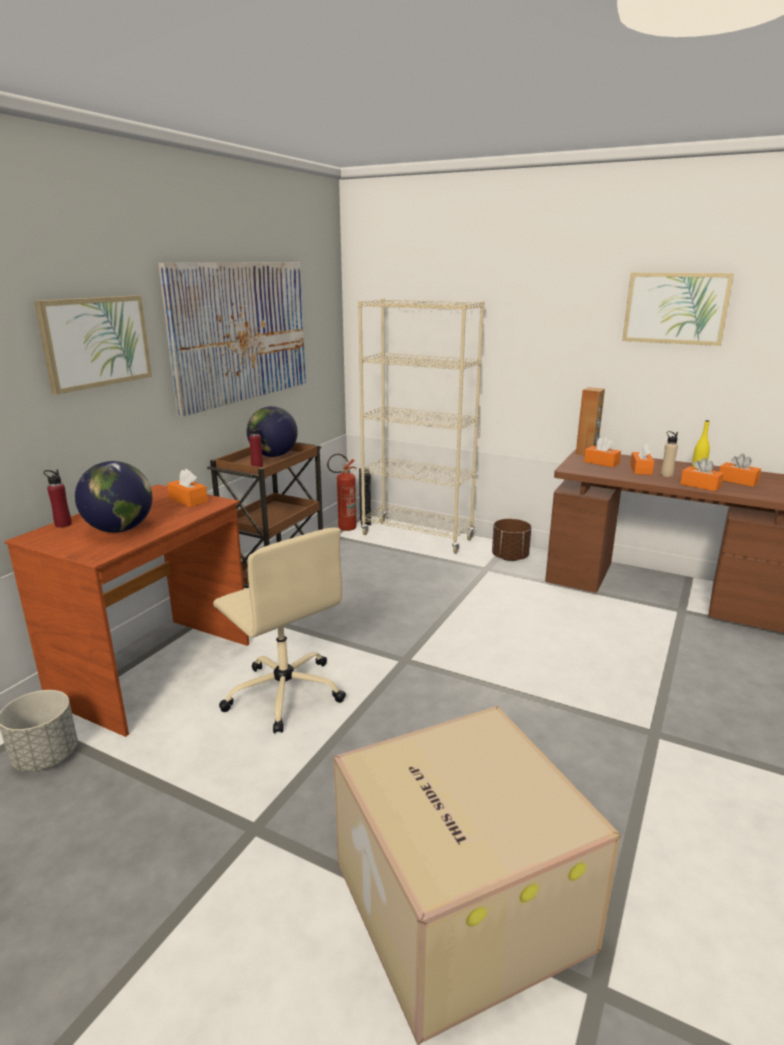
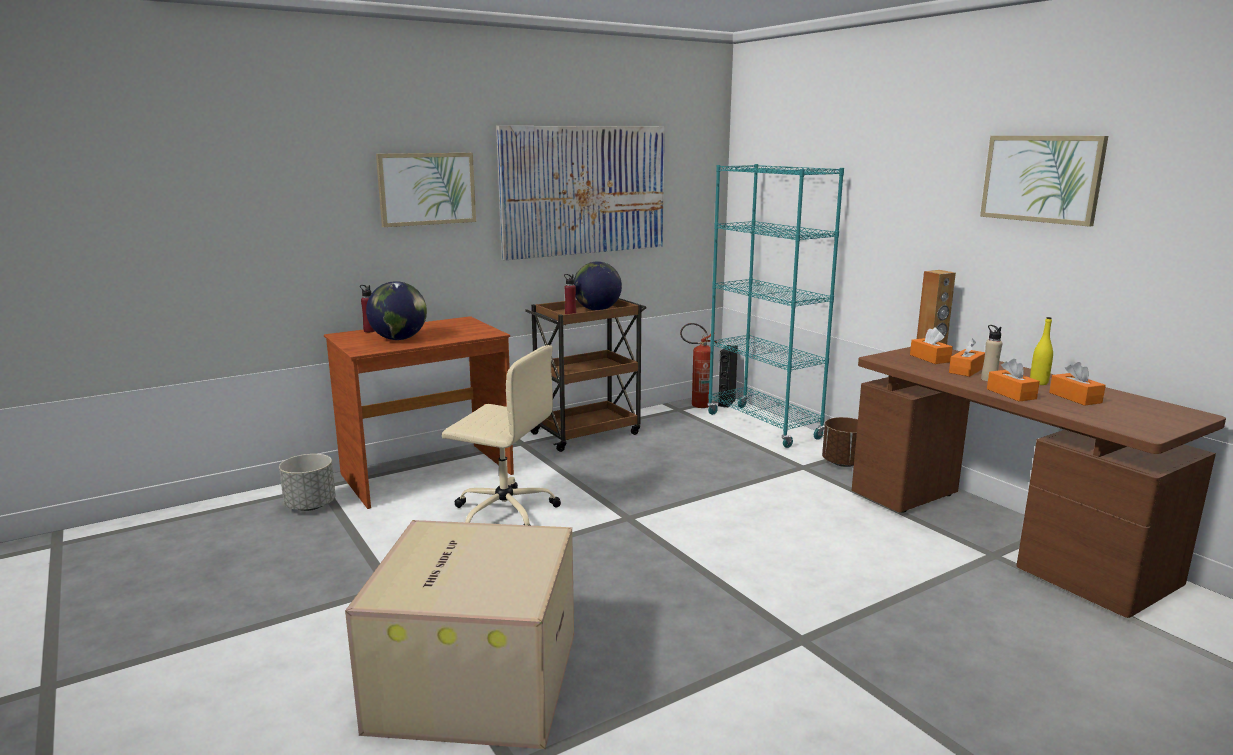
camera: 30 degrees right, 5 degrees down
orange tissue box [167,469,208,507] -> none
beige office chair [213,527,346,734] -> beige office chair turned 60 degrees counterclockwise [442,345,561,525]
beige bookcase [358,299,484,554] -> turquoise bookcase [707,164,844,448]

